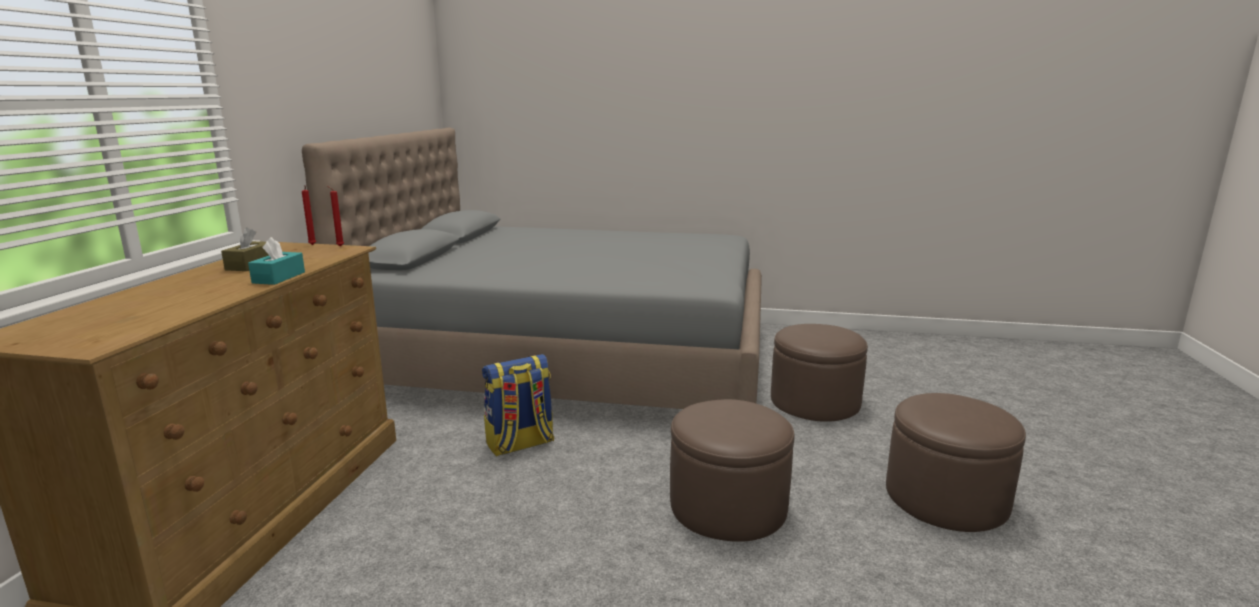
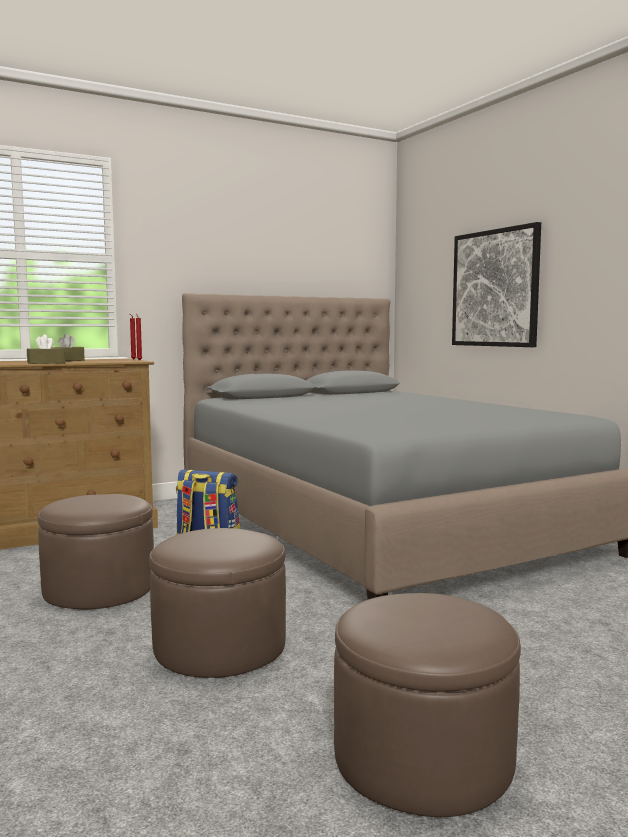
camera: 50 degrees right, 10 degrees down
turquoise tissue box [248,237,305,285] -> brown tissue box [27,334,65,364]
brown ottoman [771,324,868,422] -> brown ottoman moved to [38,494,154,609]
none -> picture [452,222,541,347]

